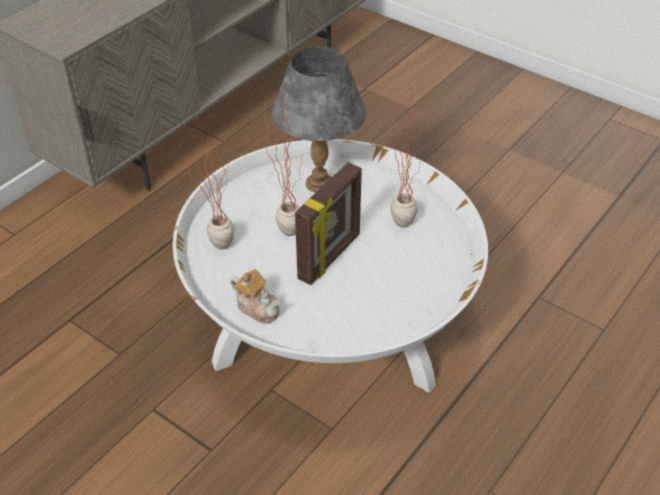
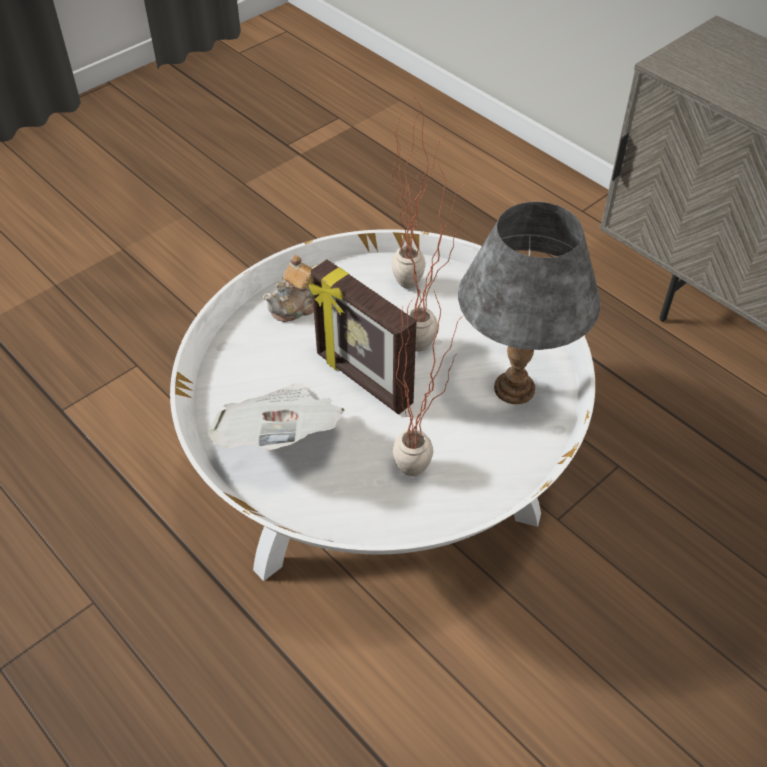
camera: 100 degrees right, 5 degrees up
none -> newspaper [207,384,345,451]

